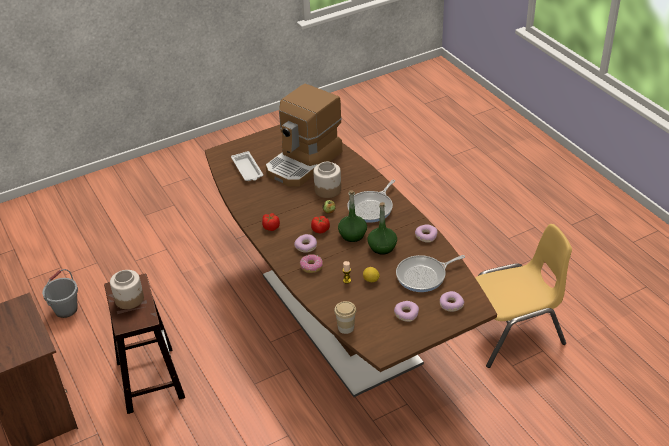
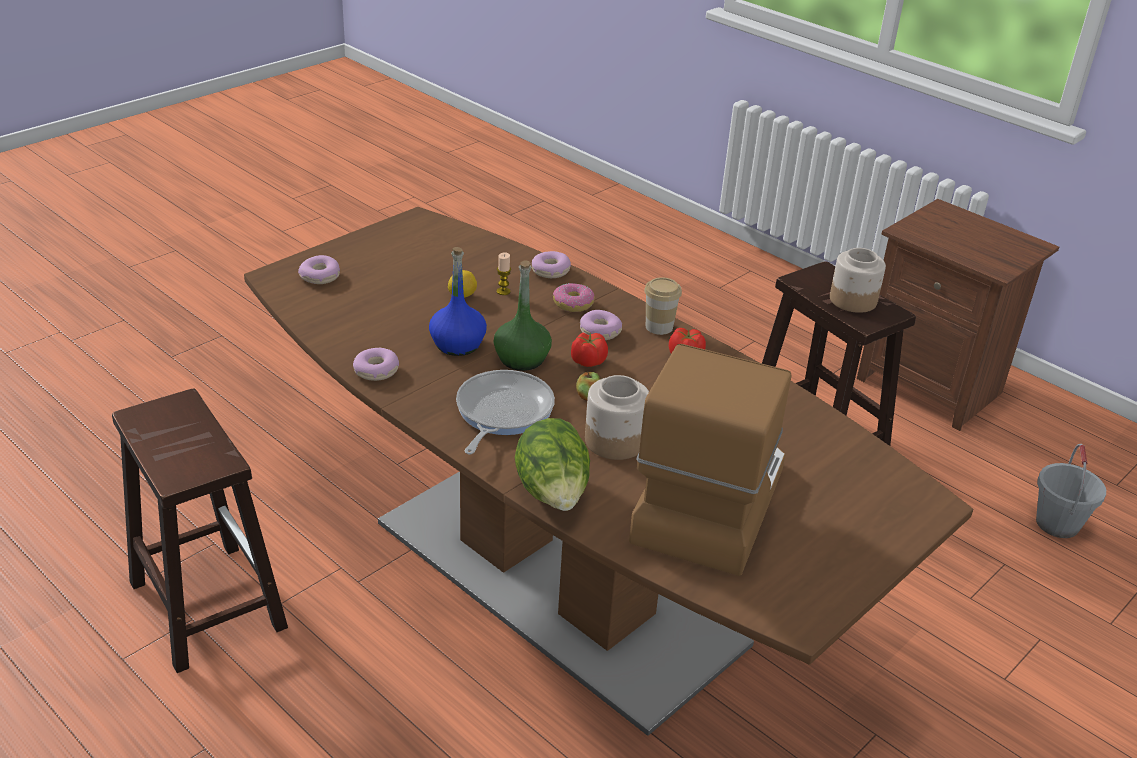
camera: 160 degrees right, 5 degrees down
white tray [231,151,263,181] -> none
cup [334,301,356,334] -> cup moved to [644,277,682,335]
green bottle [368,202,397,255] -> blue bottle [429,247,487,356]
donut [394,301,419,322] -> donut moved to [532,251,571,278]
frying pan [396,255,465,292] -> none
yellow chair [476,224,572,368] -> brown stool [112,388,288,673]
none -> lettuce [515,418,590,511]

